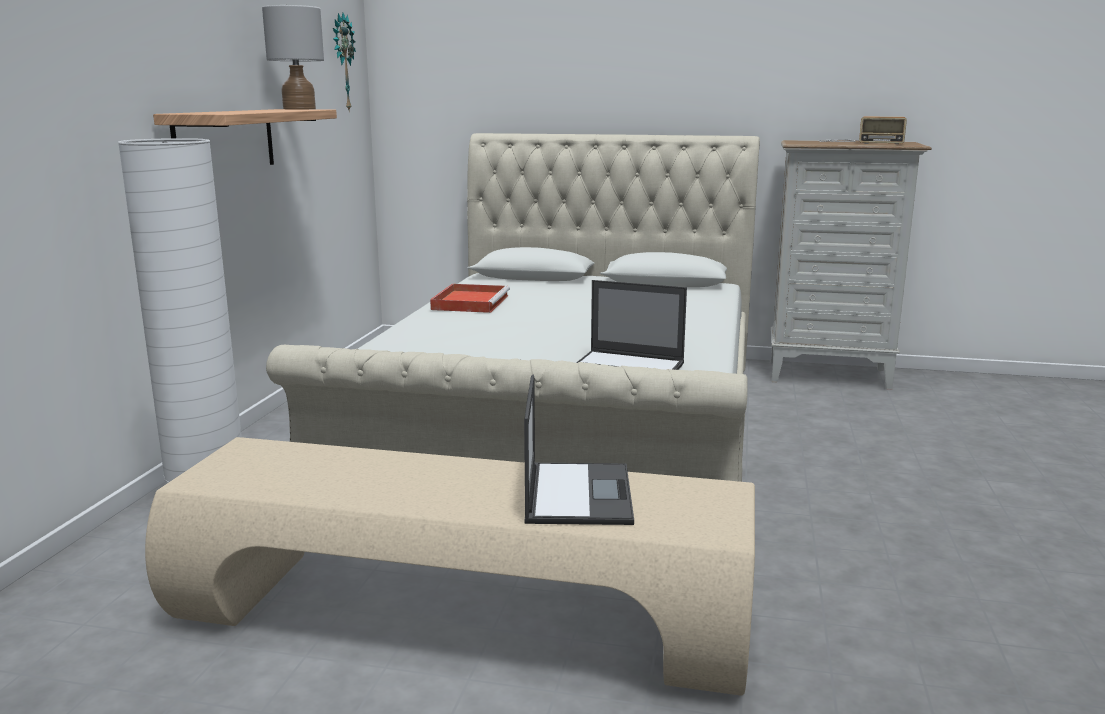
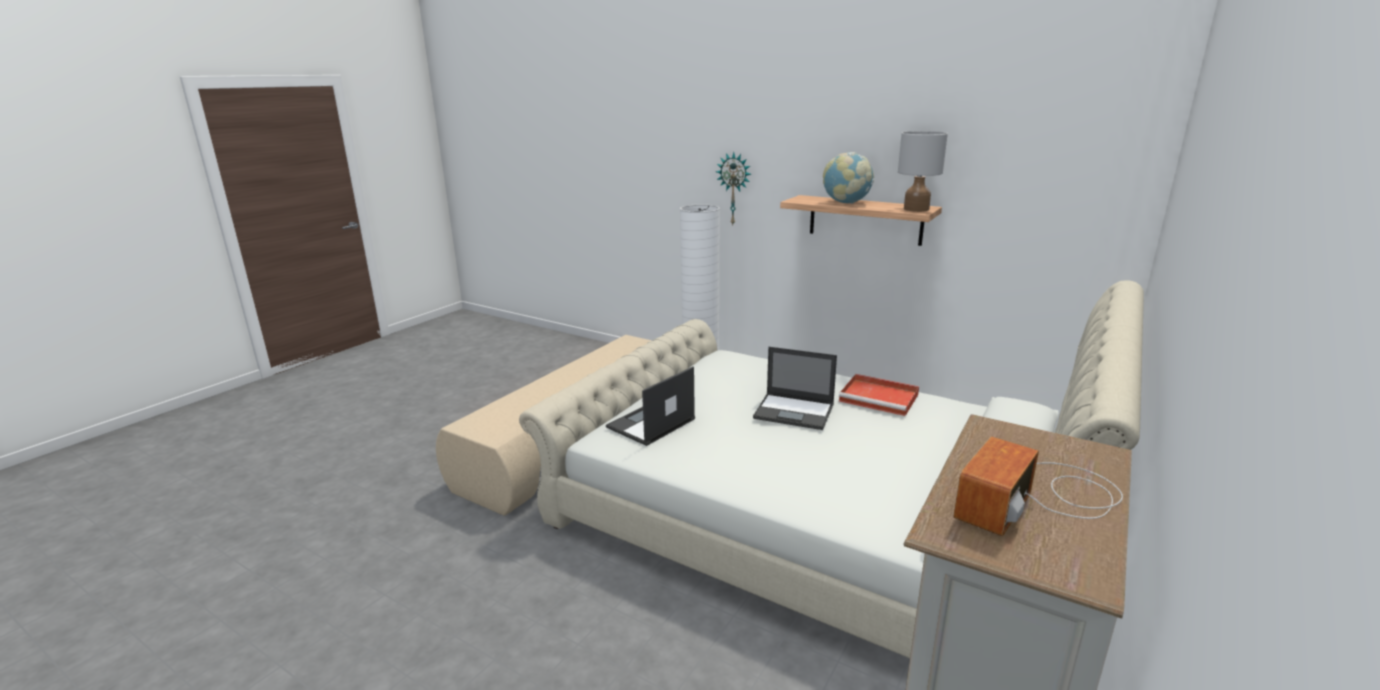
camera: 110 degrees right, 5 degrees up
wall clock [333,13,356,110] -> wall clock moved to [716,152,751,225]
laptop [524,374,634,525] -> laptop moved to [753,347,837,430]
none -> globe [823,152,874,204]

